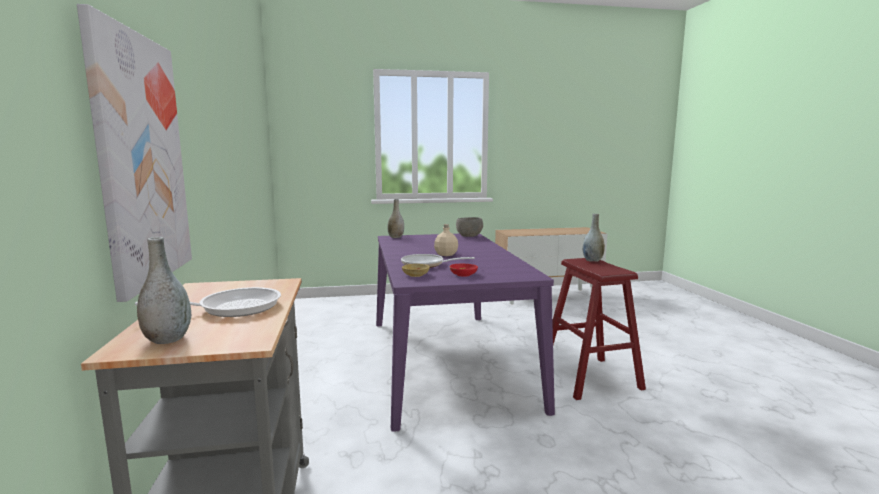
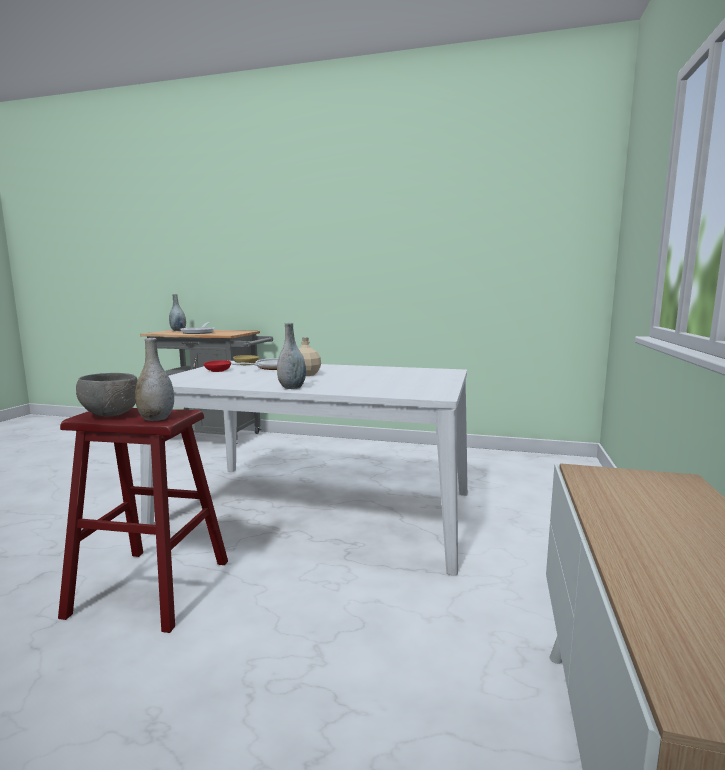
camera: 115 degrees right, 0 degrees up
picture [77,4,192,302] -> none
purple dining table [376,233,555,432] -> white dining table [140,361,468,576]
grey vase [387,199,404,238] -> grey vase moved to [277,323,306,389]
grey bowl [456,217,483,237] -> grey bowl moved to [76,373,138,417]

